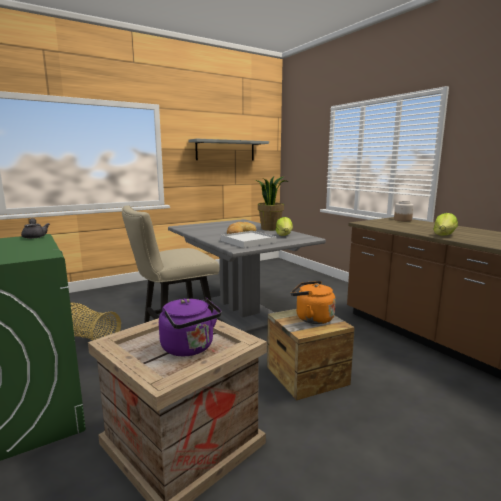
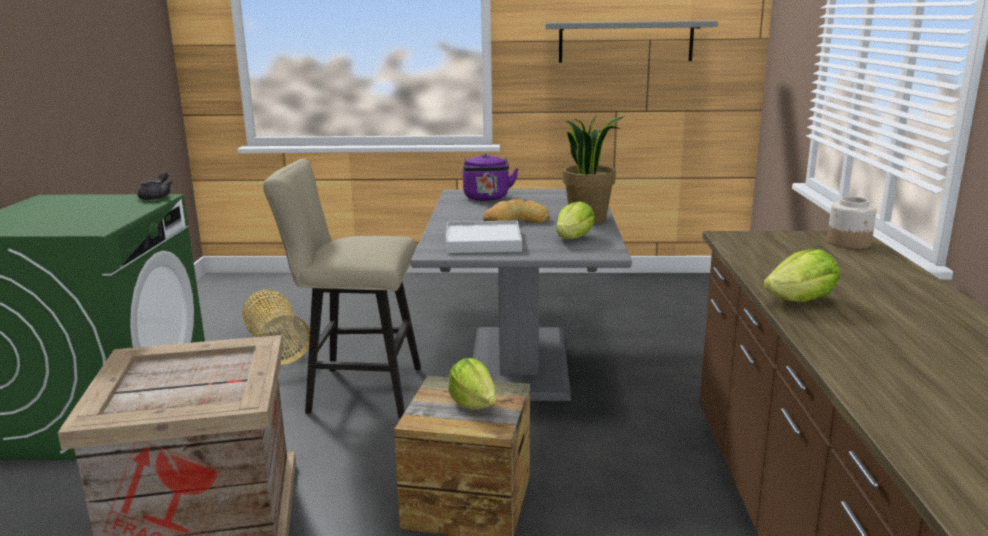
camera: 35 degrees right, 5 degrees up
purple kettle [159,297,222,356] -> purple kettle moved to [463,153,519,201]
orange kettle [291,281,336,324] -> lettuce [448,358,496,410]

